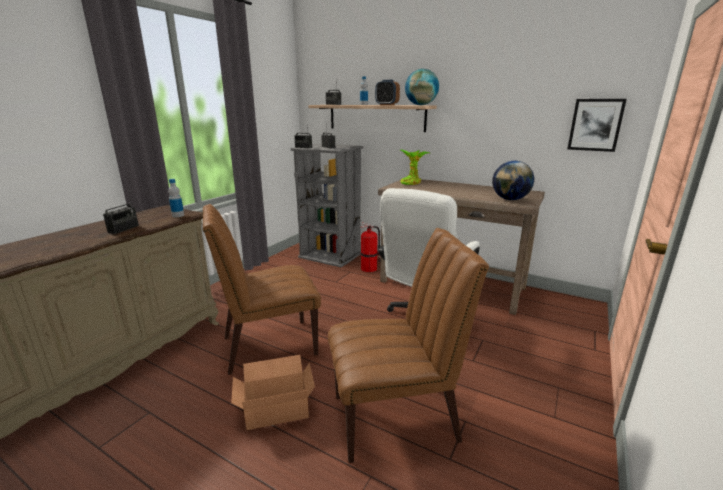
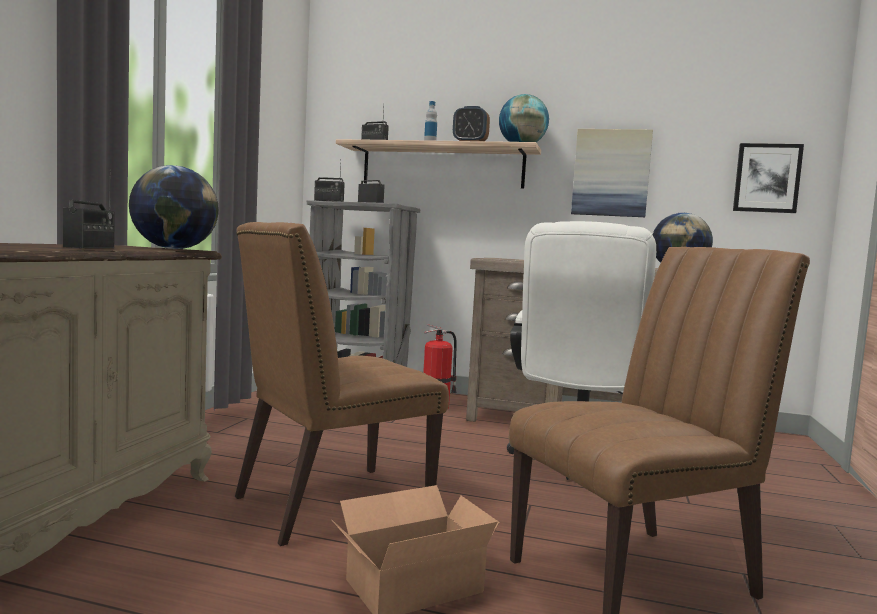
camera: 15 degrees left, 15 degrees down
bottle [168,179,184,217] -> globe [129,165,219,249]
potted plant [400,150,429,185] -> none
none -> picture [571,129,653,217]

